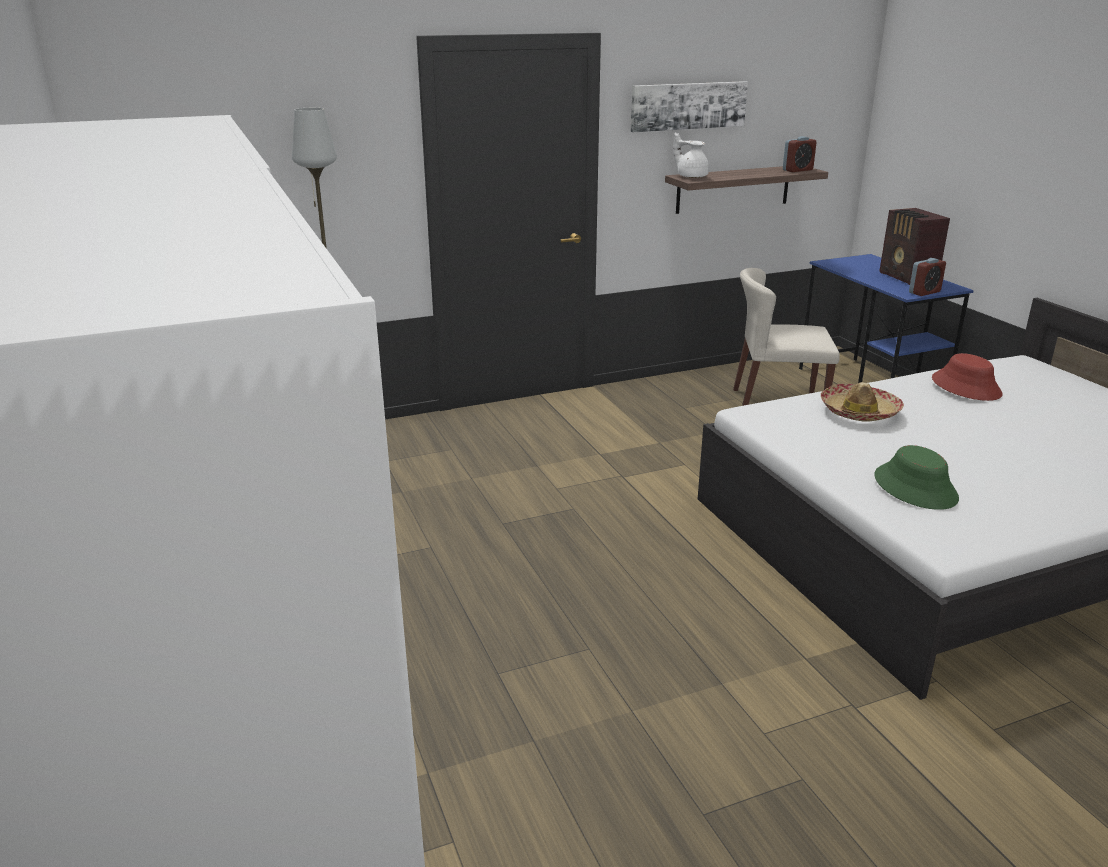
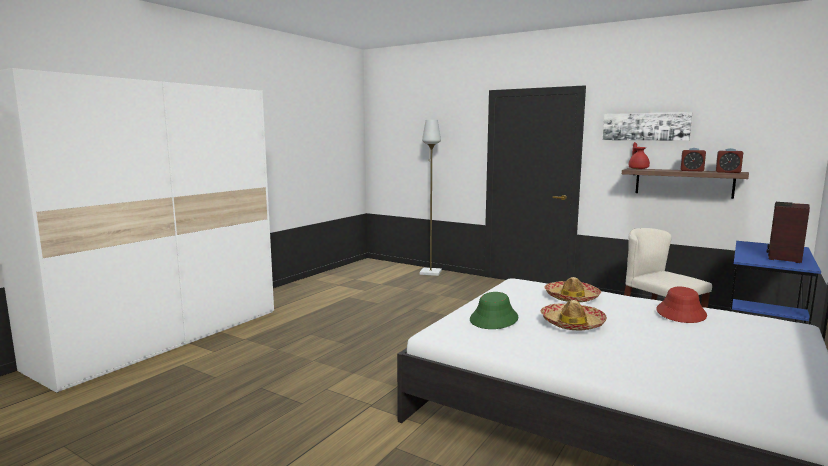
camera: 55 degrees right, 15 degrees down
white teapot [673,132,709,178] -> red teapot [629,142,650,169]
alarm clock [909,258,946,296] -> alarm clock moved to [680,148,706,171]
none -> hat [540,300,607,331]

